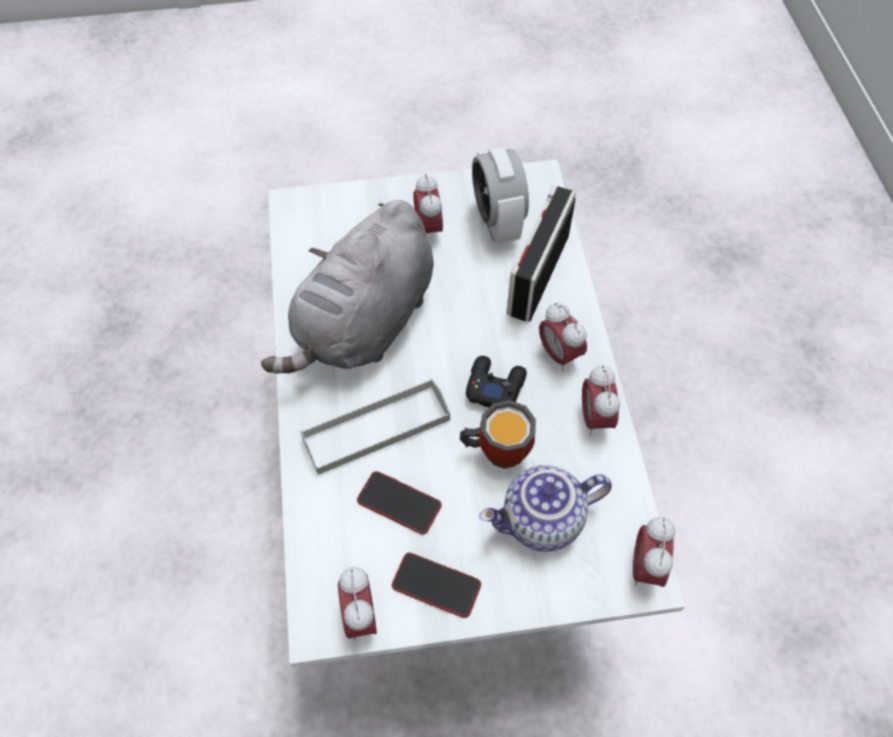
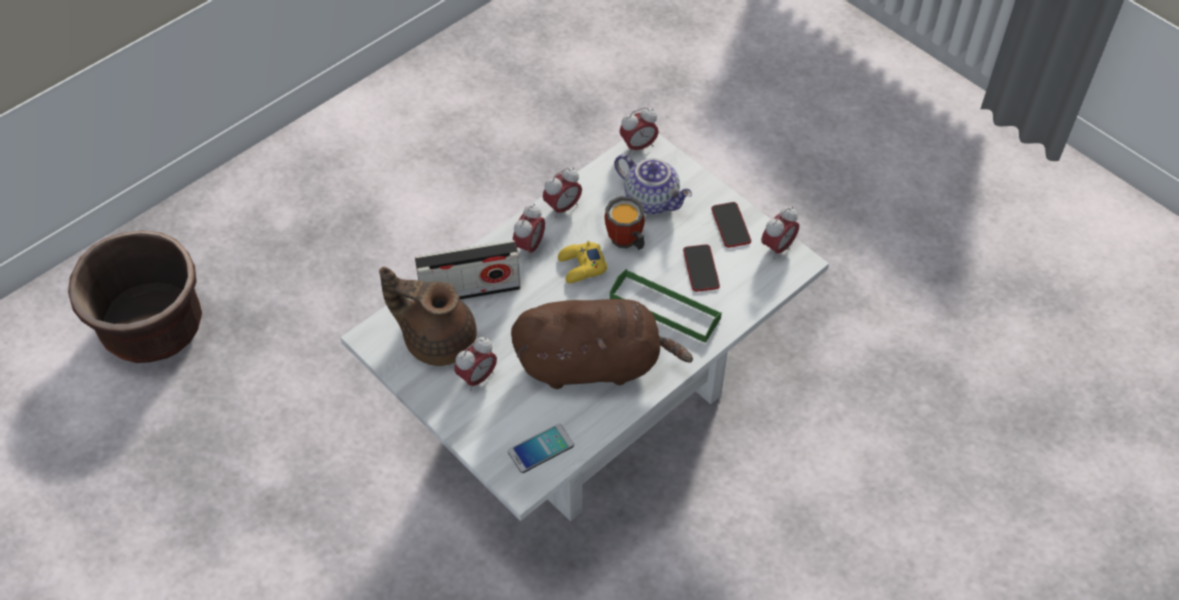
camera: 125 degrees left, 5 degrees down
grey plush toy [261,200,434,374] -> brown plush toy [511,299,693,389]
grey tray [300,378,450,475] -> green tray [610,269,722,343]
black game controller [466,356,527,407] -> yellow game controller [558,241,607,283]
alarm clock [472,147,529,244] -> brown teapot [379,267,477,366]
none -> brown planter [68,230,202,363]
none -> phone [508,424,574,473]

